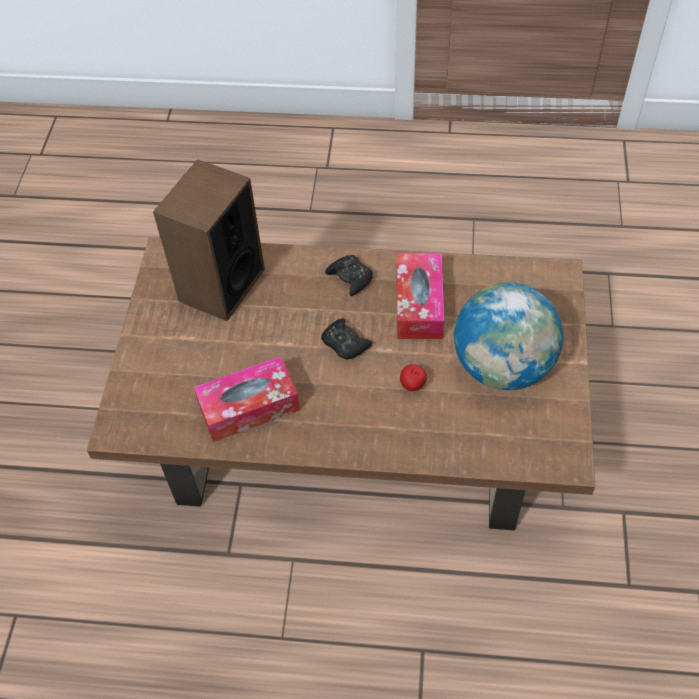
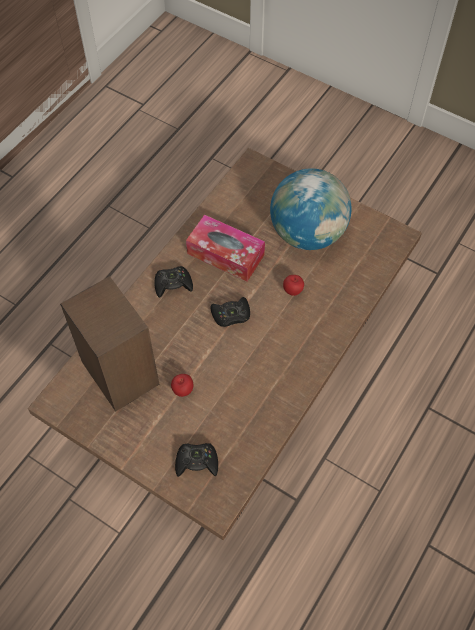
camera: 65 degrees left, 5 degrees up
tissue box [194,357,300,442] -> none
none -> apple [171,374,193,397]
none -> black game controller [175,443,218,477]

